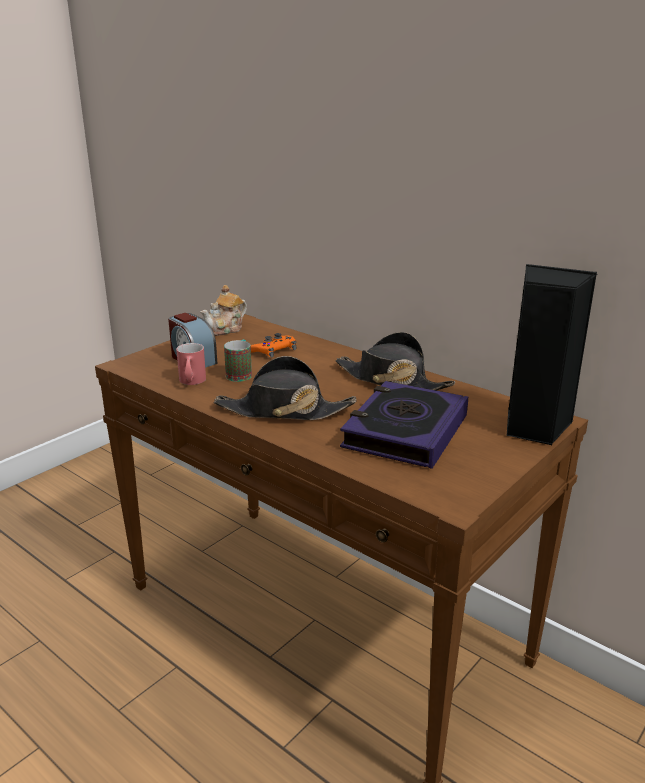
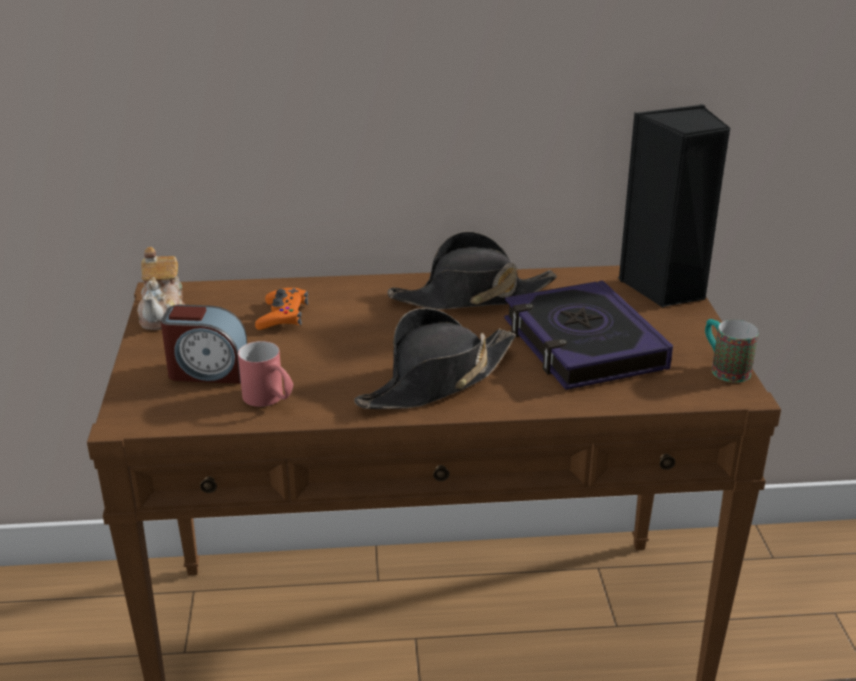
camera: 45 degrees left, 5 degrees up
mug [224,340,252,382] -> mug moved to [705,319,759,383]

